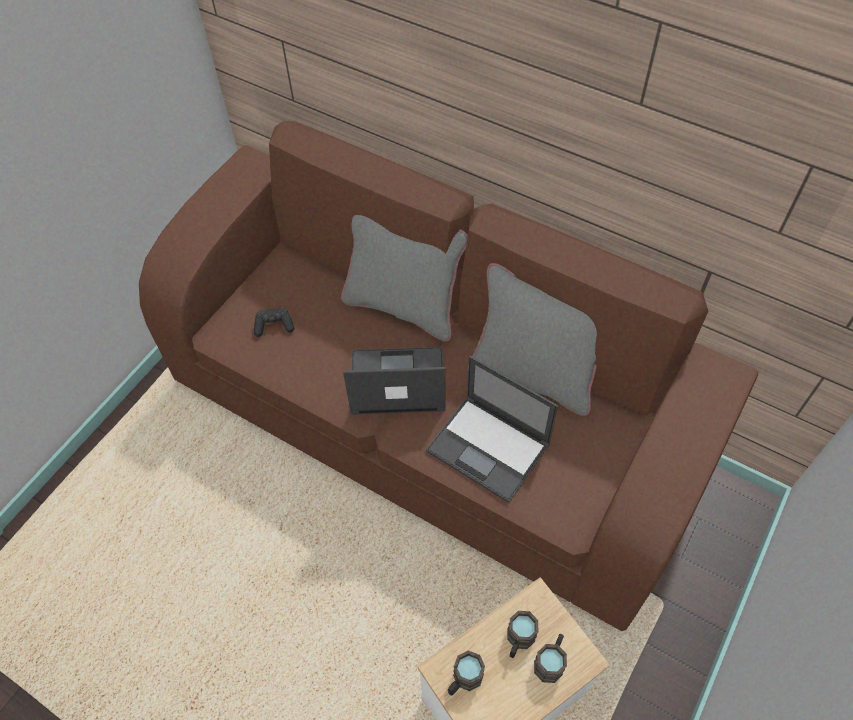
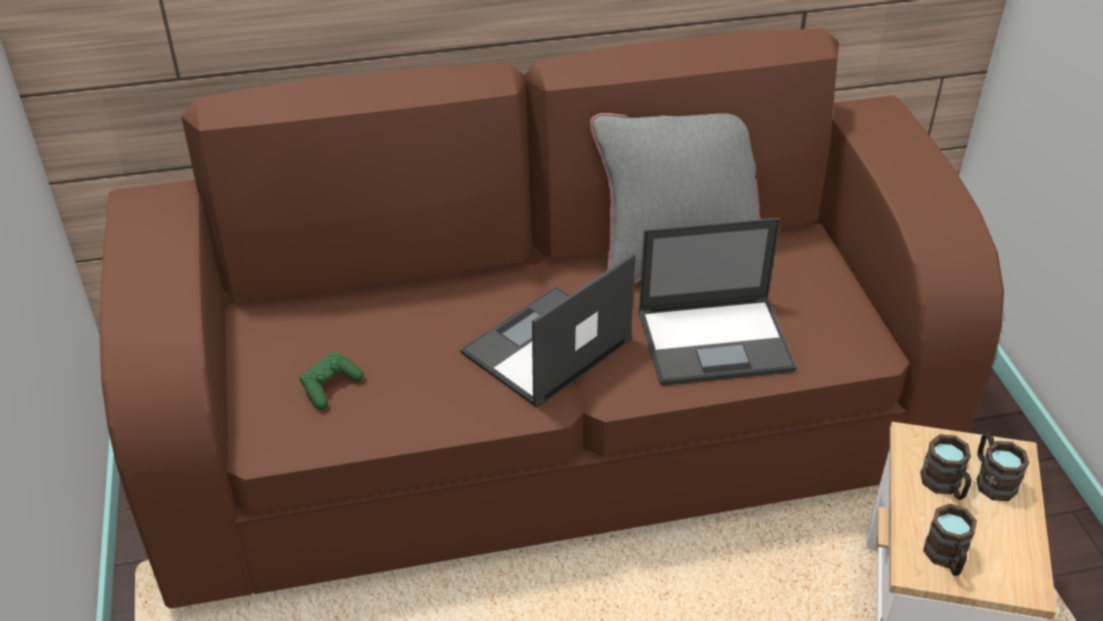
camera: 45 degrees left, 15 degrees down
black game controller [254,307,294,337] -> green game controller [300,352,364,410]
grey pillow [341,215,468,341] -> none

